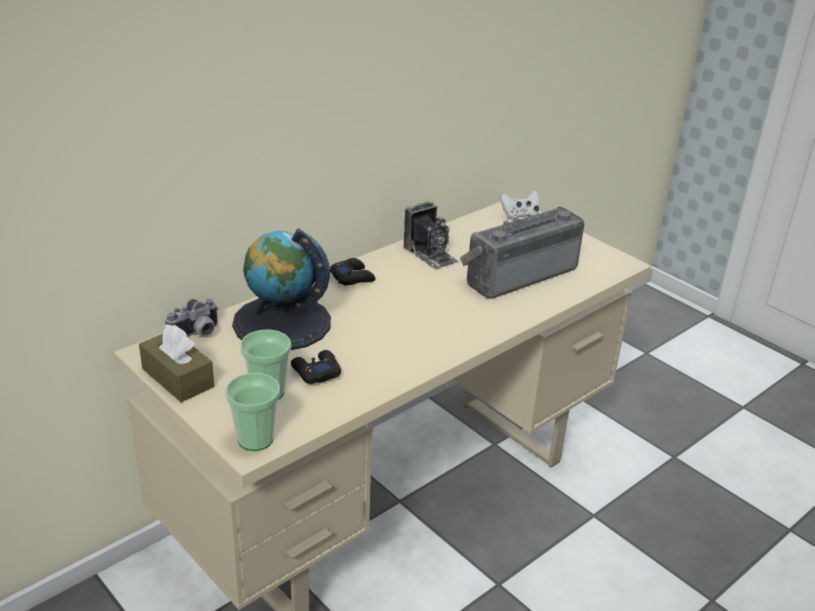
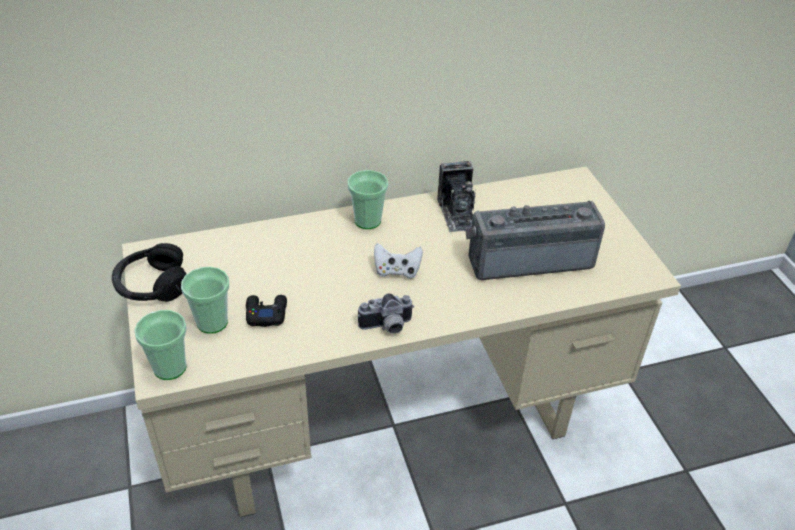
camera: 25 degrees right, 10 degrees up
brown tissue box [139,324,214,402] -> black headphones [112,243,186,302]
camera [165,298,219,337] -> camera moved to [358,293,414,334]
globe [232,228,331,350] -> none
black game controller [330,258,376,285] -> cup [348,170,388,229]
white game controller [500,190,540,220] -> white game controller moved to [374,243,423,279]

